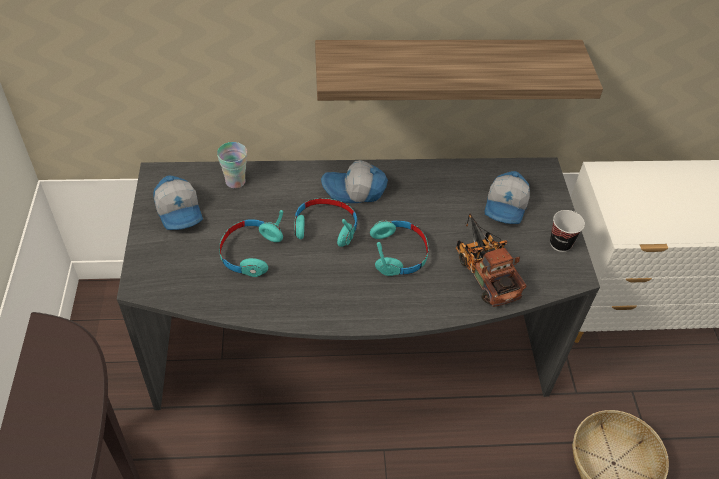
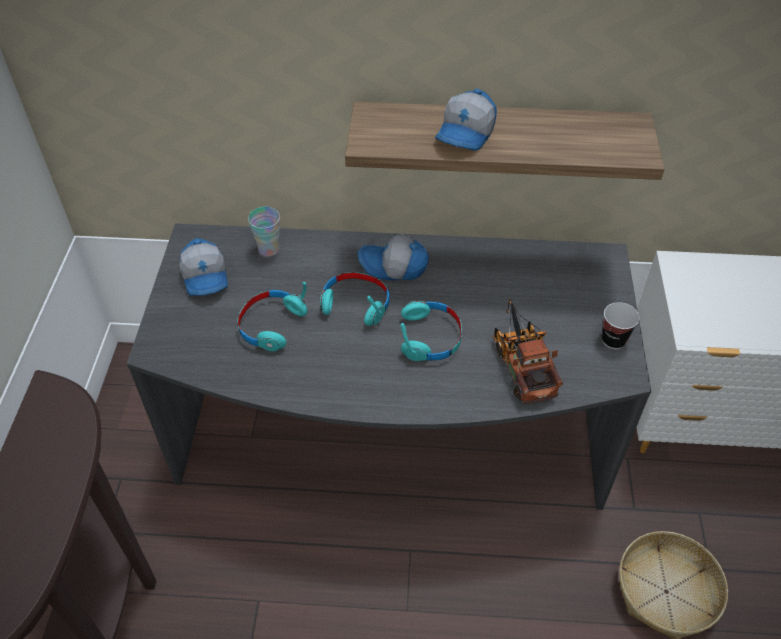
camera: 10 degrees right, 0 degrees up
cap [485,171,530,224] -> cap moved to [435,89,497,151]

